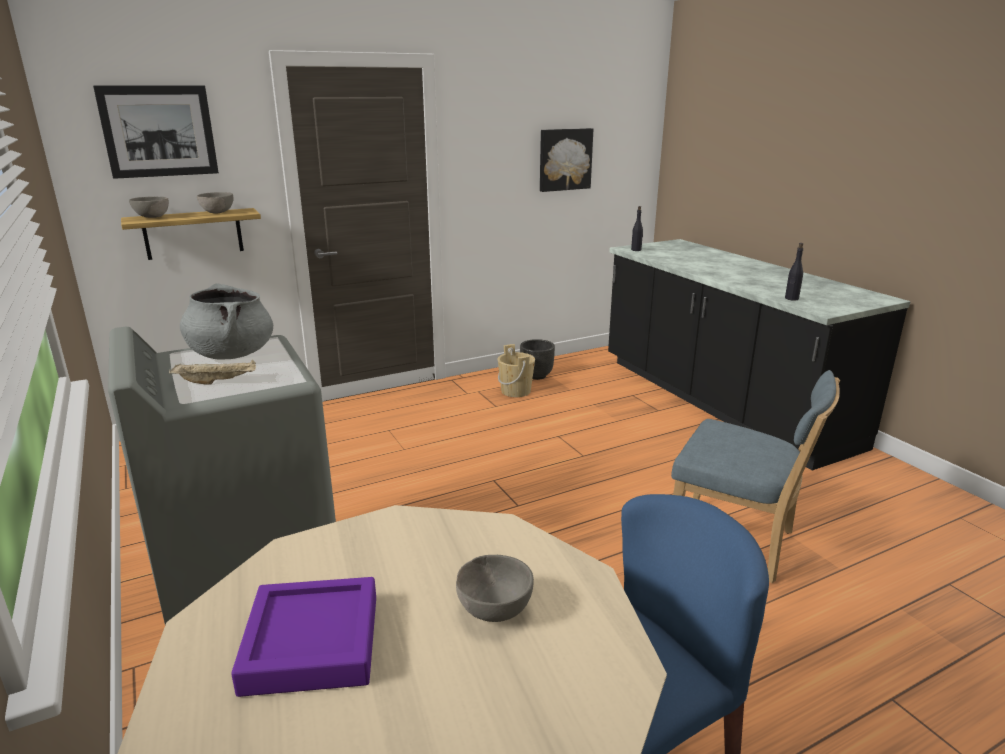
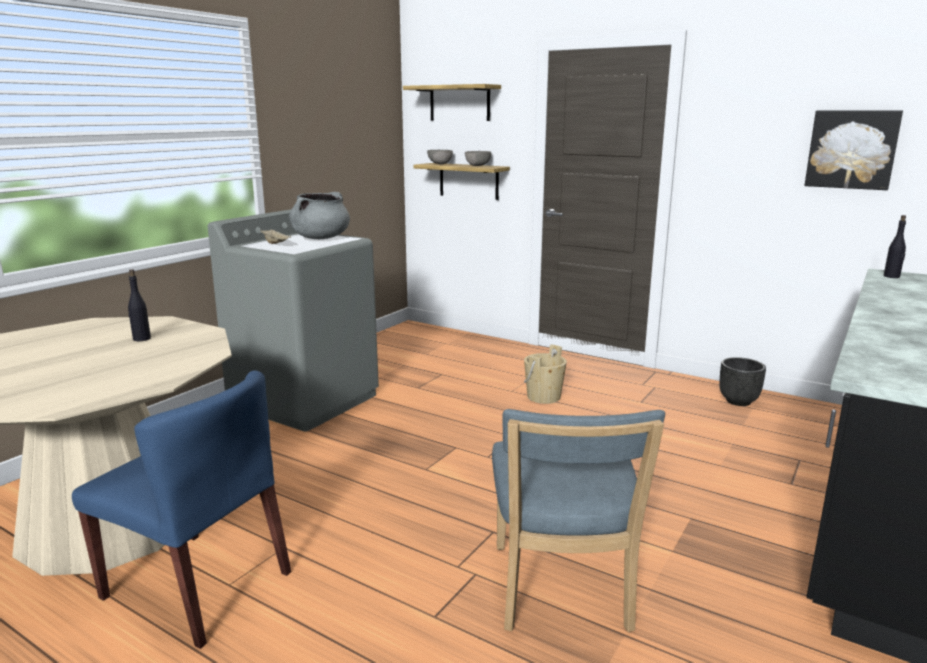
camera: 60 degrees right, 5 degrees down
picture [93,85,219,179] -> shelf [403,84,501,121]
purple tray [231,577,376,697] -> none
grey bowl [456,555,534,622] -> none
beige bucket [498,344,535,397] -> beige bucket moved to [524,344,567,404]
black bottle [785,243,803,301] -> black bottle moved to [128,269,151,341]

